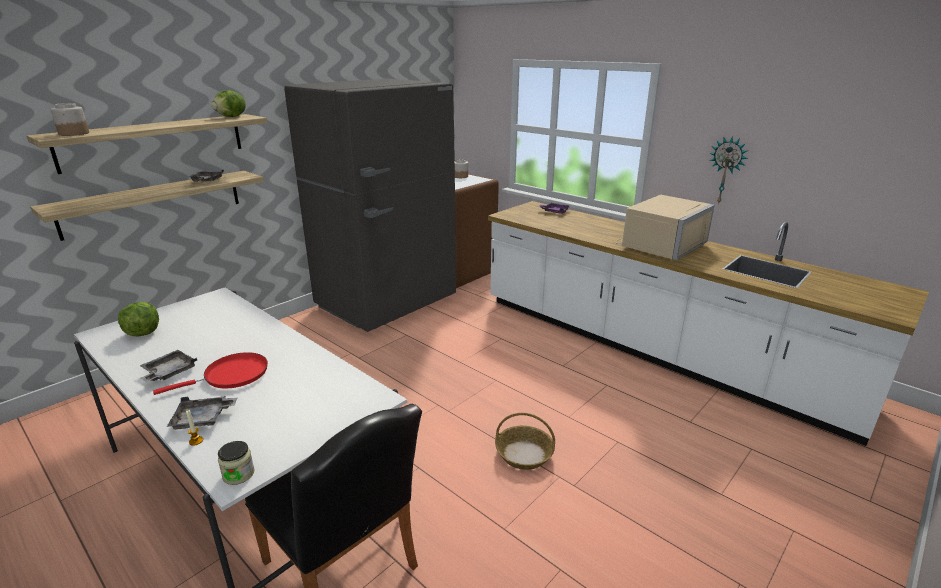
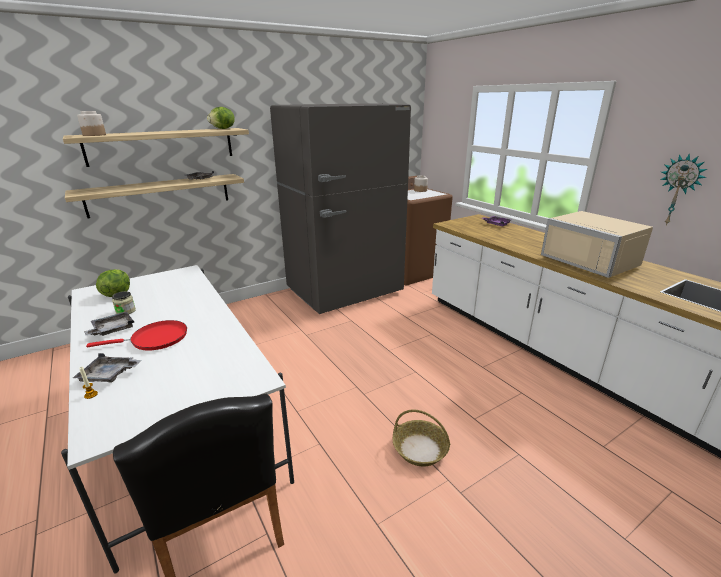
camera: 15 degrees right, 0 degrees up
jar [218,441,255,485] -> jar moved to [112,291,136,314]
beige microwave [615,195,715,260] -> beige microwave turned 90 degrees clockwise [541,211,653,278]

